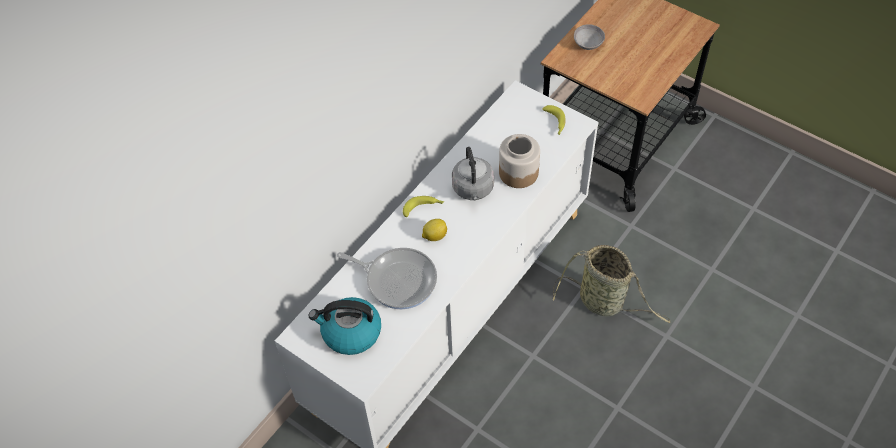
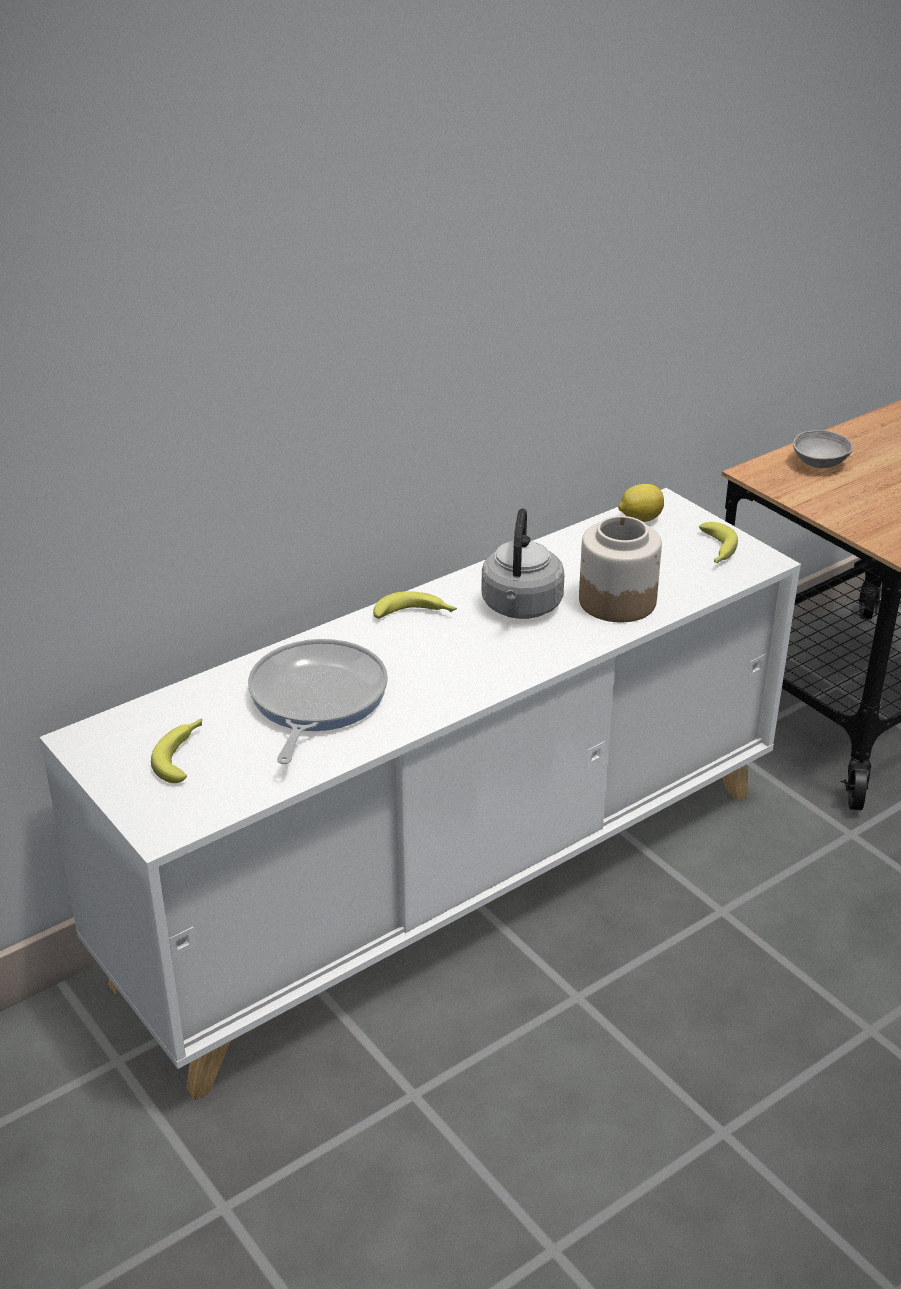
camera: 15 degrees right, 20 degrees down
kettle [309,297,381,355] -> banana [151,718,202,783]
frying pan [337,248,437,310] -> frying pan turned 120 degrees counterclockwise [248,639,388,764]
lemon [422,219,447,241] -> lemon moved to [618,484,664,522]
basket [553,245,670,323] -> none

